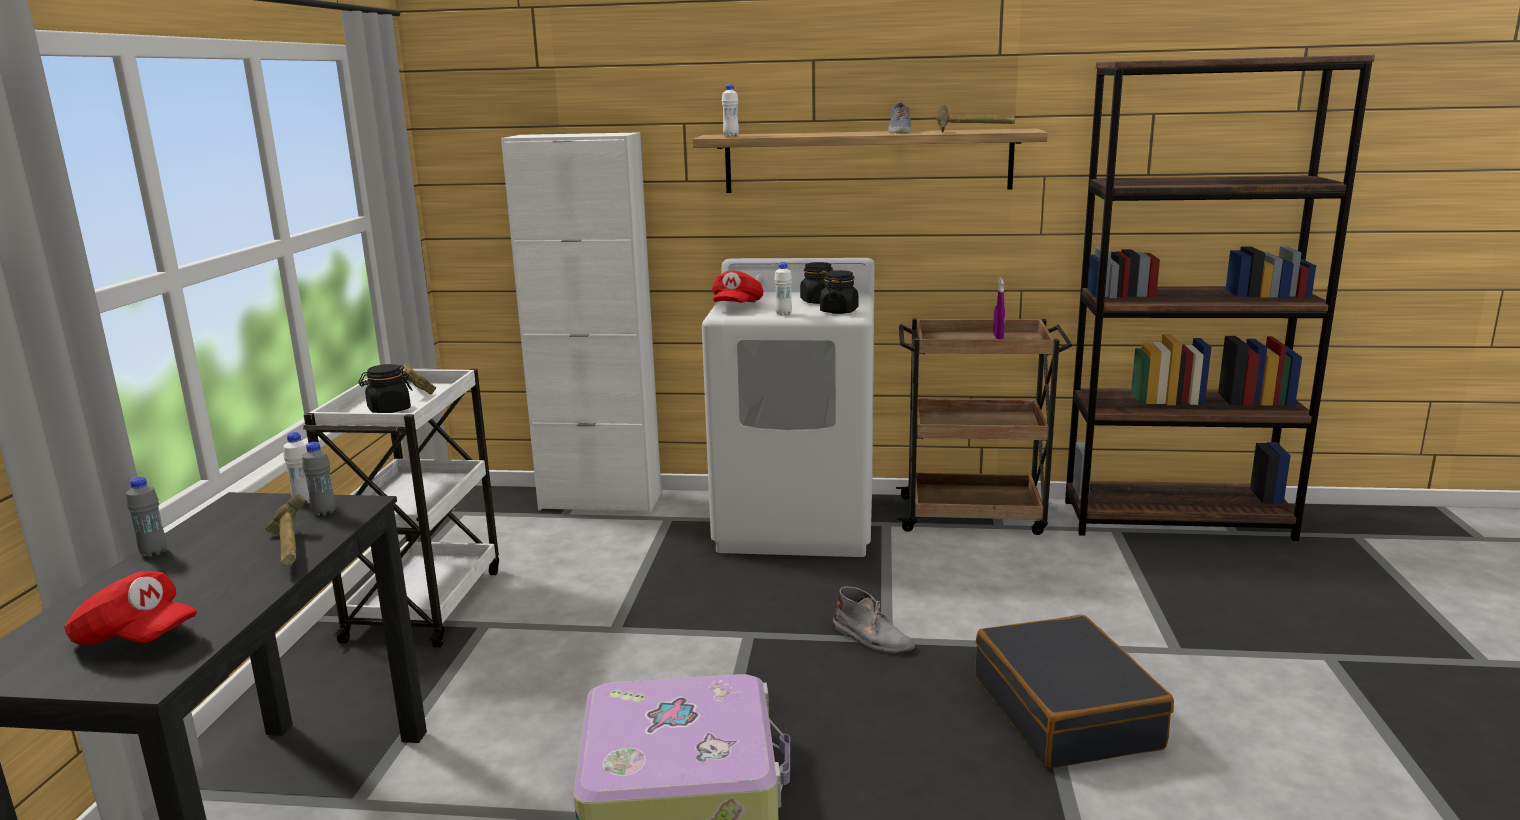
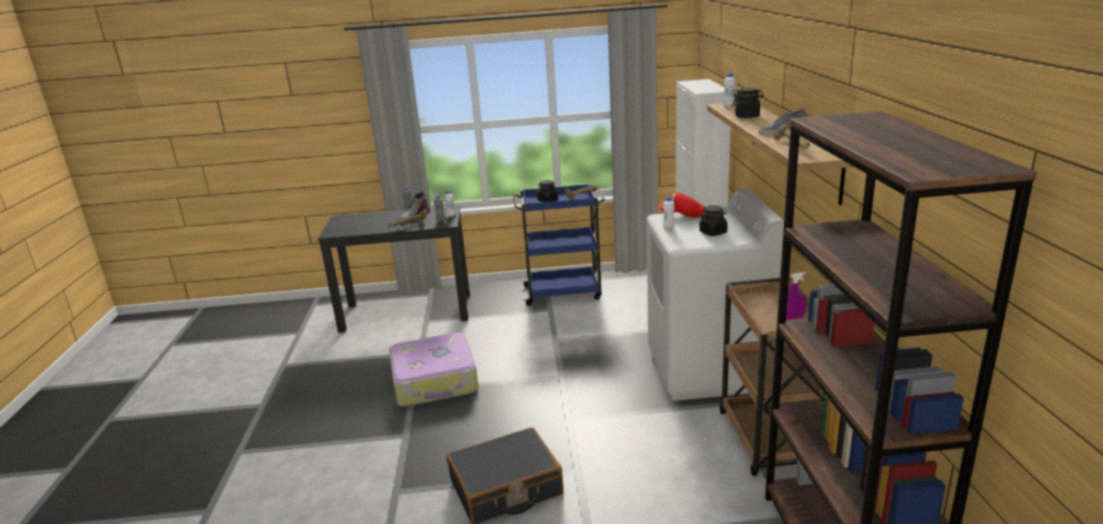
camera: 80 degrees right, 5 degrees up
red cap [64,571,197,645] -> none
white cart [303,368,499,648] -> blue cart [513,184,605,306]
black jar [820,270,858,314] -> black jar moved to [732,87,764,118]
grey boot [833,586,915,654] -> grey boot moved to [399,192,430,222]

